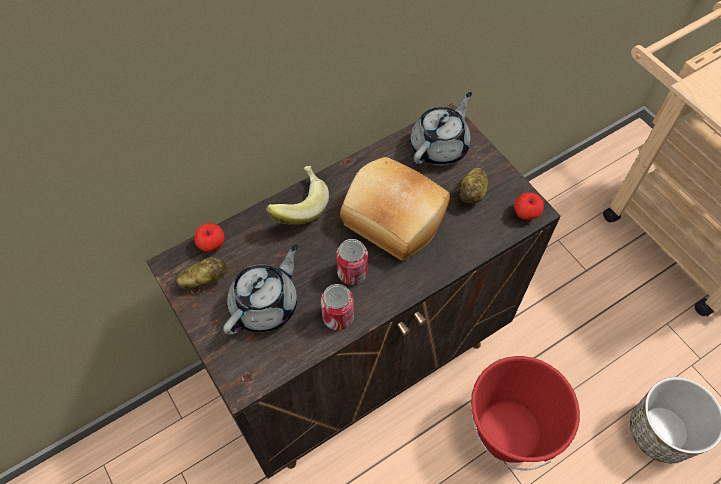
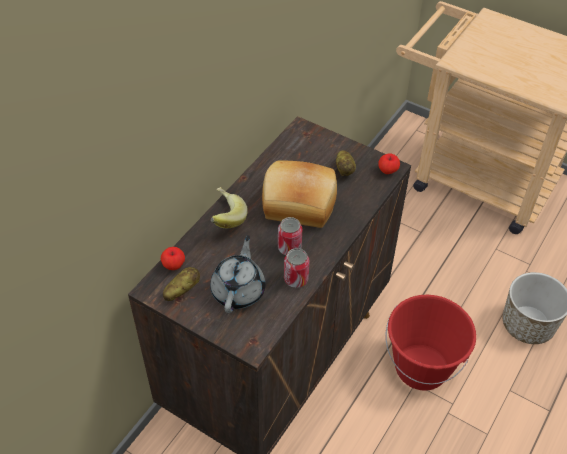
camera: 25 degrees left, 10 degrees down
grey teapot [410,92,472,166] -> none

